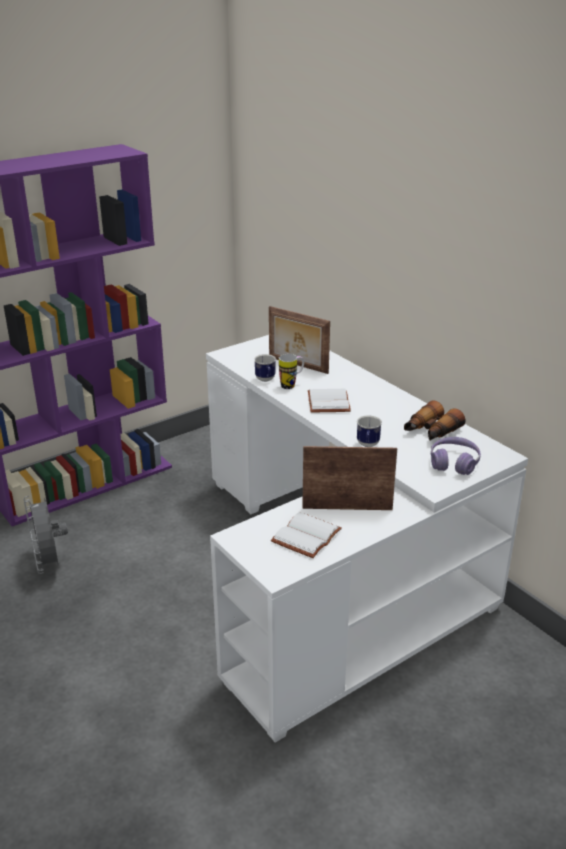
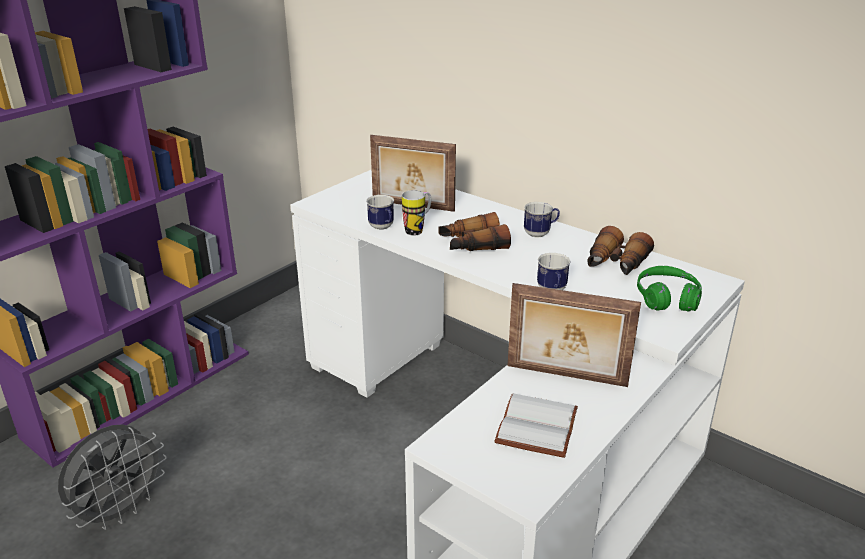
camera: 15 degrees left, 0 degrees up
grey fan [24,496,68,574] -> grey fan turned 105 degrees counterclockwise [58,424,167,530]
picture frame [302,446,397,510] -> picture frame turned 150 degrees counterclockwise [508,283,641,387]
white book [308,389,351,412] -> binoculars [438,212,511,251]
purple headphones [431,437,481,475] -> green headphones [637,266,702,312]
none -> mug [524,202,560,238]

